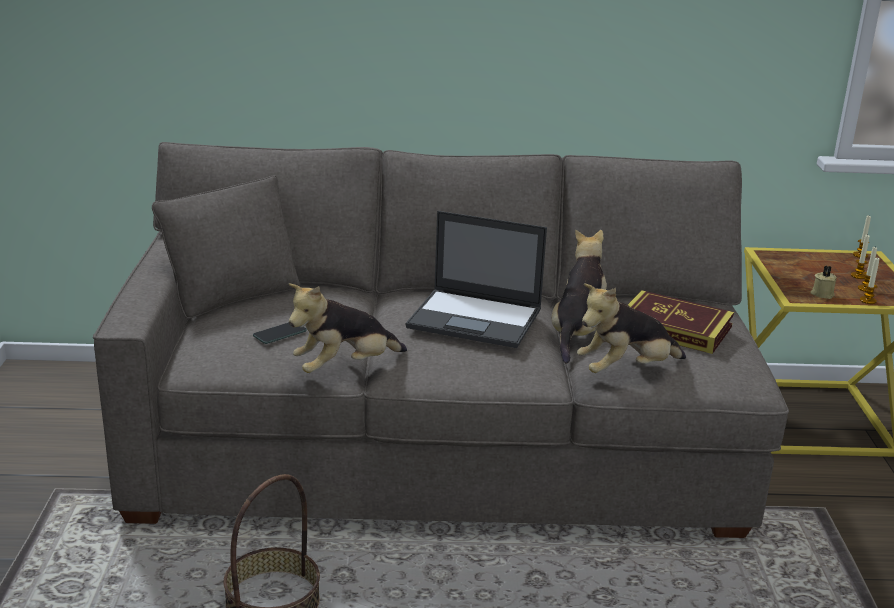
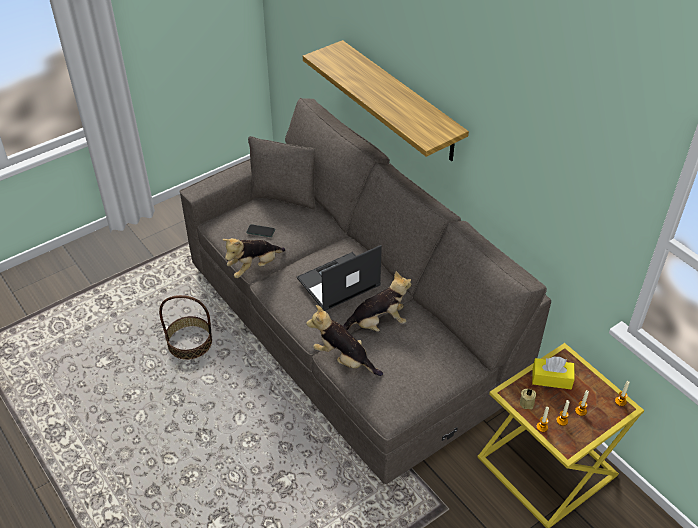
camera: 55 degrees right, 20 degrees up
plush toy [289,283,407,373] -> plush toy turned 60 degrees counterclockwise [222,238,285,278]
laptop [406,211,547,348] -> laptop turned 75 degrees clockwise [297,245,382,311]
book [628,290,734,354] -> none
none -> shelf [303,40,469,161]
none -> yellow tissue box [532,357,575,389]

